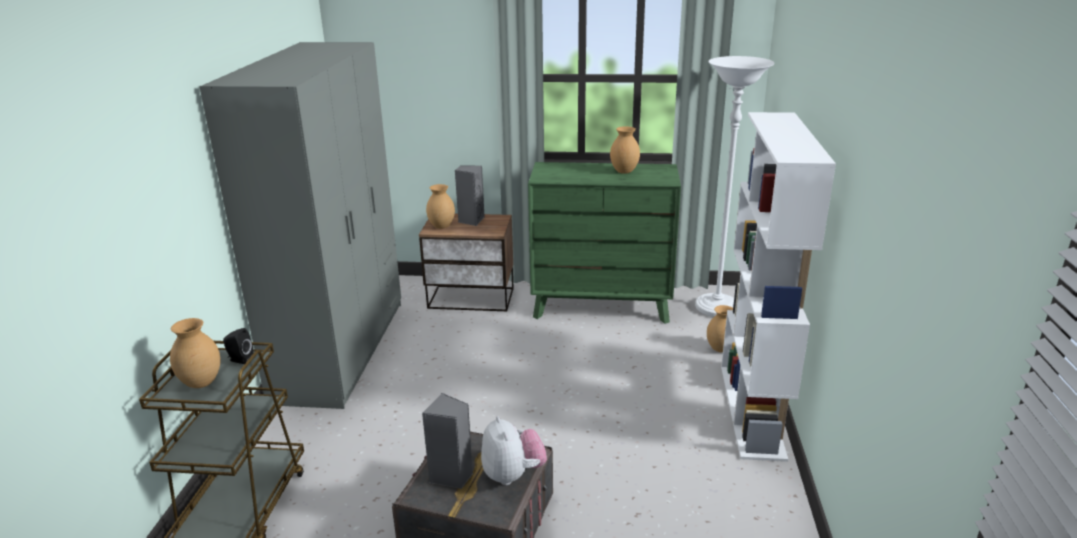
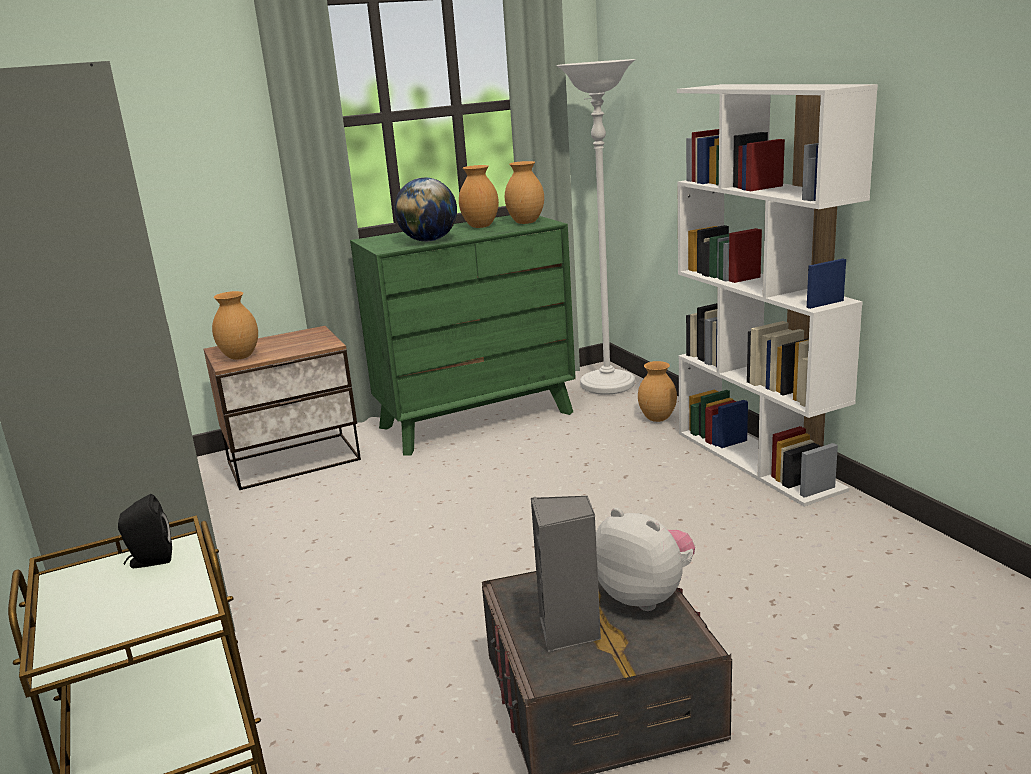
camera: 30 degrees left, 5 degrees down
brown vase [170,318,221,388] -> brown vase moved to [505,161,544,224]
grey speaker [455,165,485,226] -> none
none -> globe [394,178,457,242]

